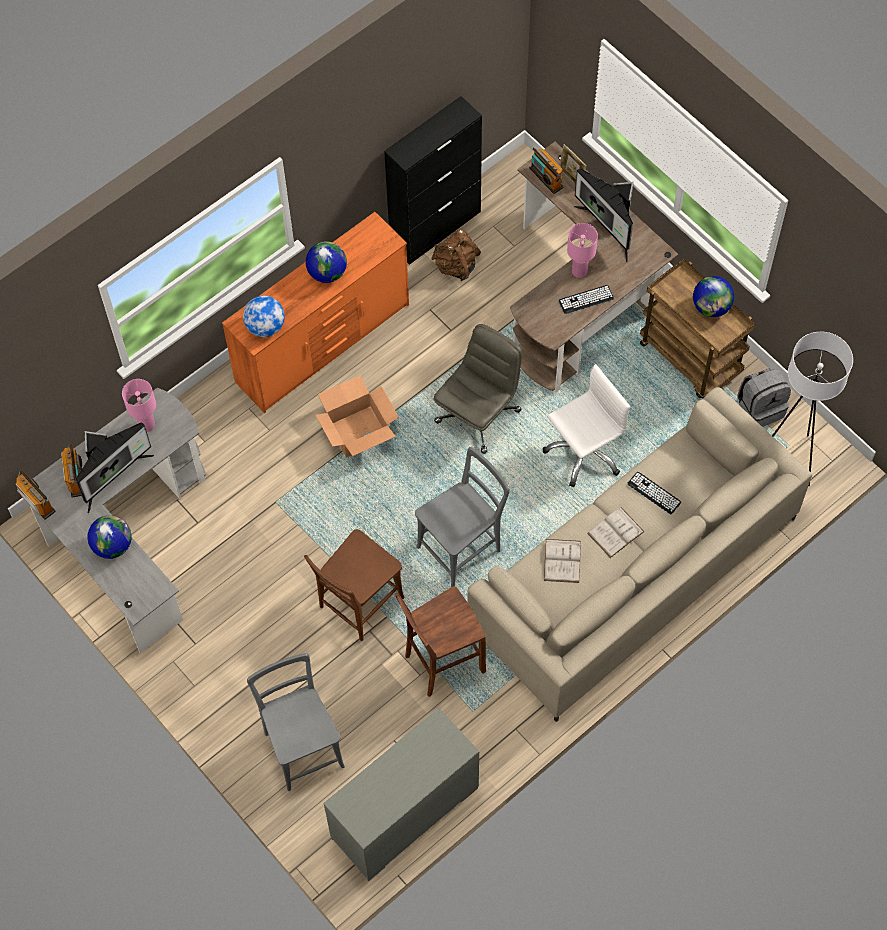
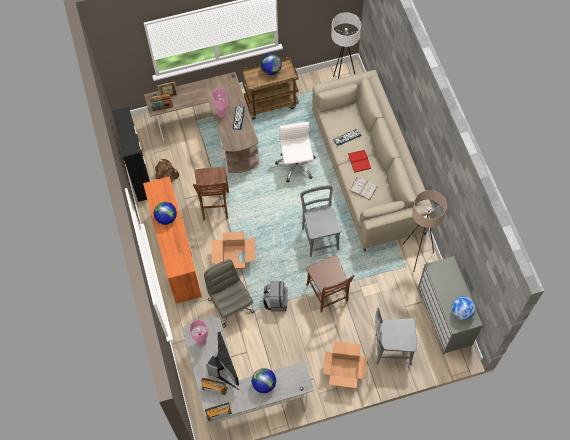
camera: 65 degrees left, 0 degrees up
globe [243,296,285,337] -> globe moved to [451,296,476,321]
brown stool [395,586,486,697] -> brown stool moved to [193,167,229,221]
grey office chair [433,324,522,454] -> grey office chair moved to [204,259,254,328]
monitor [574,168,634,263] -> none
white book [587,507,644,558] -> red book [348,150,371,173]
grey backpack [737,368,791,427] -> grey backpack moved to [263,281,288,311]
none -> cardboard box [323,341,367,388]
none -> beige floor lamp [403,190,447,272]

